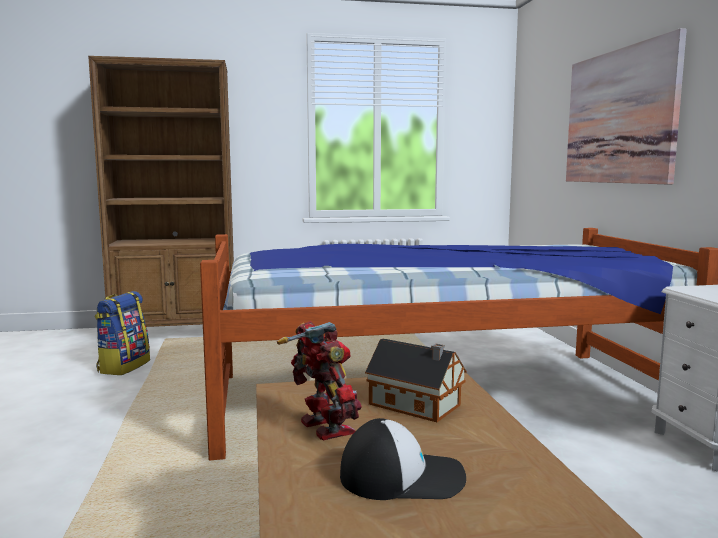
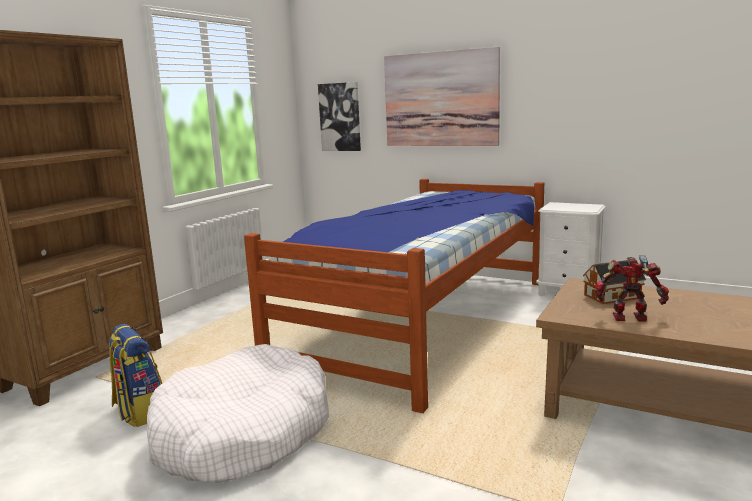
camera: 50 degrees left, 5 degrees up
cap [340,418,466,500] -> none
none -> white dog bed [147,344,329,483]
none -> picture [318,82,361,151]

